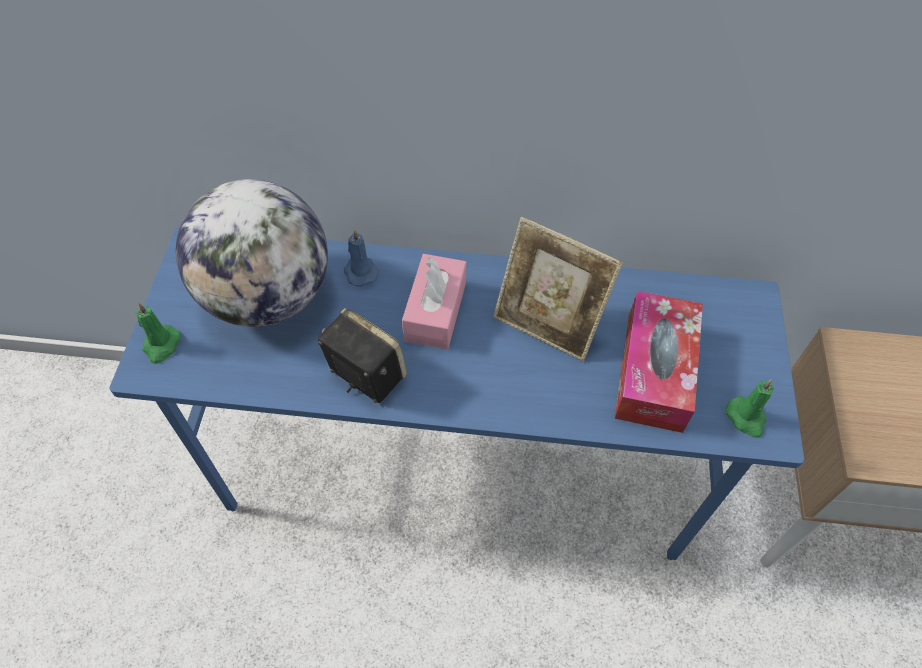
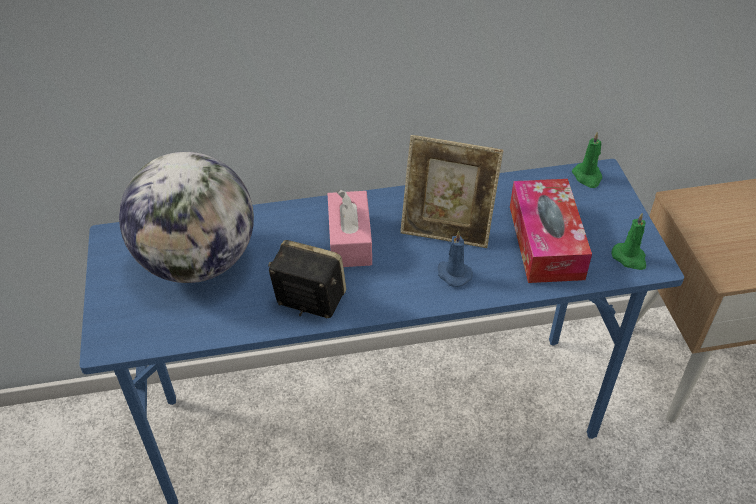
camera: 15 degrees left, 10 degrees down
green candle [136,303,181,364] -> green candle moved to [572,132,602,188]
blue candle [344,229,379,287] -> blue candle moved to [438,230,473,287]

